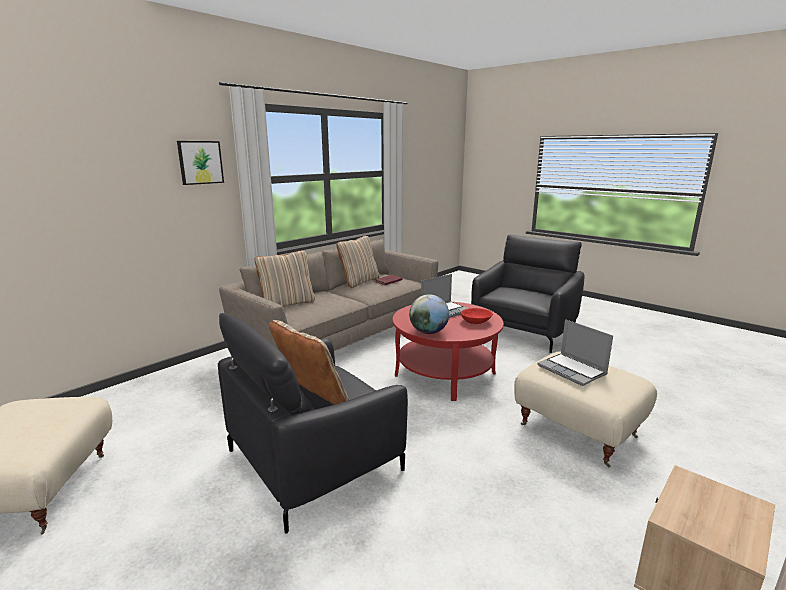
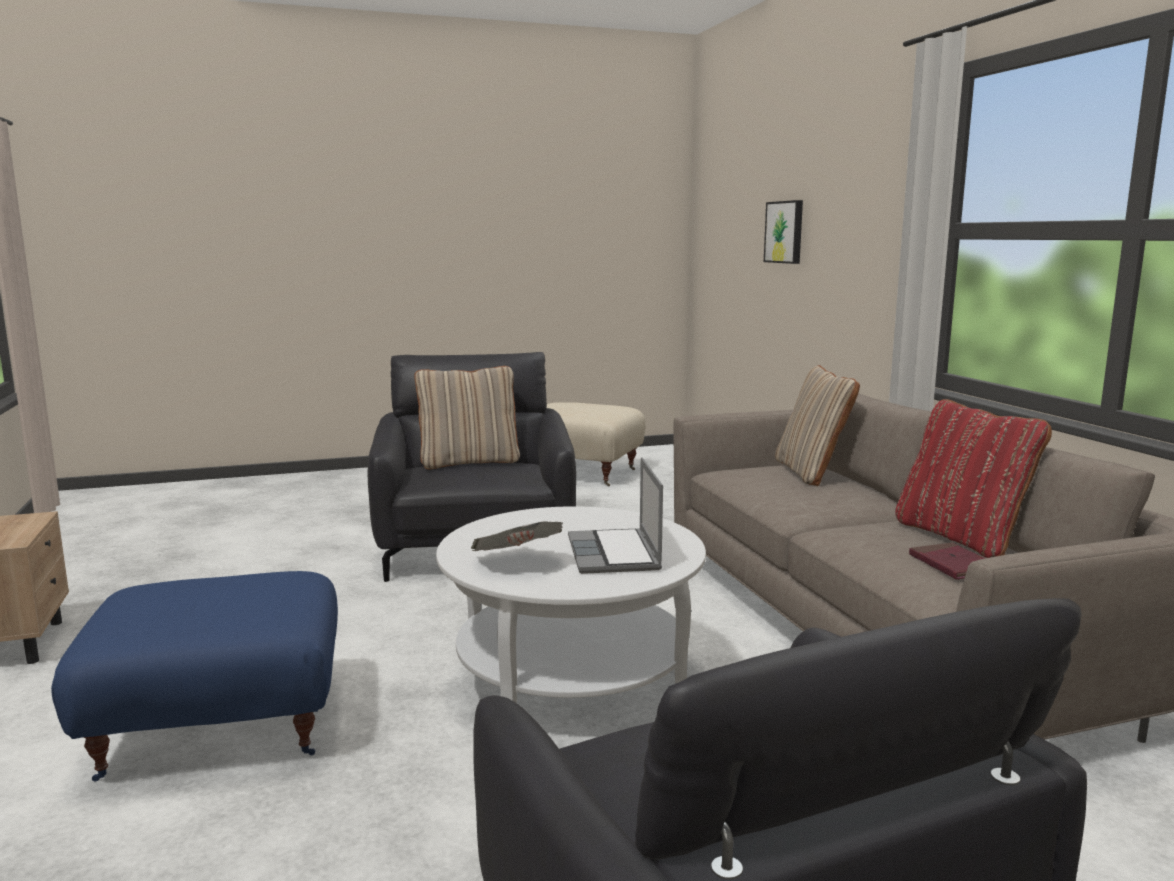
camera: 120 degrees right, 5 degrees down
picture [177,141,224,185] -> picture moved to [764,200,803,264]
beige pillow [337,236,380,288] -> red pillow [895,399,1052,558]
red coffee table [392,302,504,401] -> white coffee table [436,506,706,703]
globe [409,294,449,334] -> none
red bowl [461,308,493,324] -> newspaper [471,521,563,551]
beige ottoman [514,351,657,467] -> blue ottoman [51,571,338,782]
laptop [537,319,613,386] -> none

